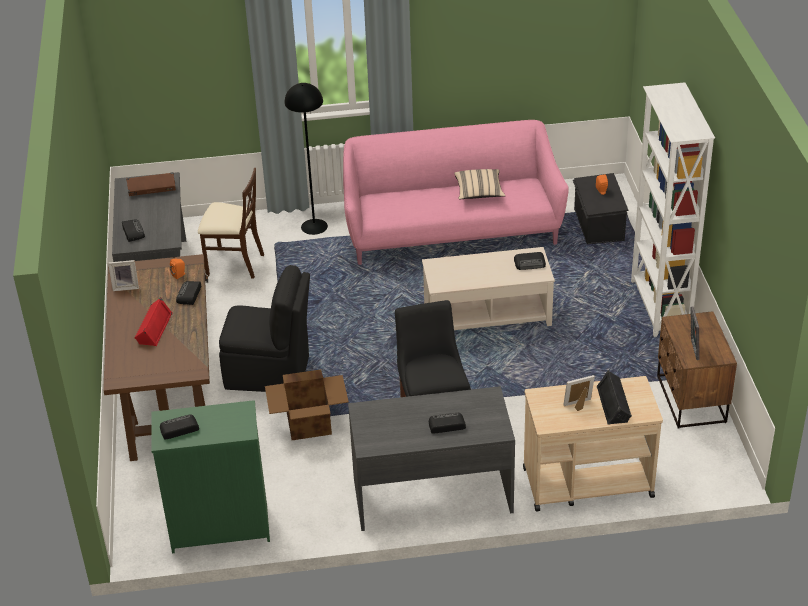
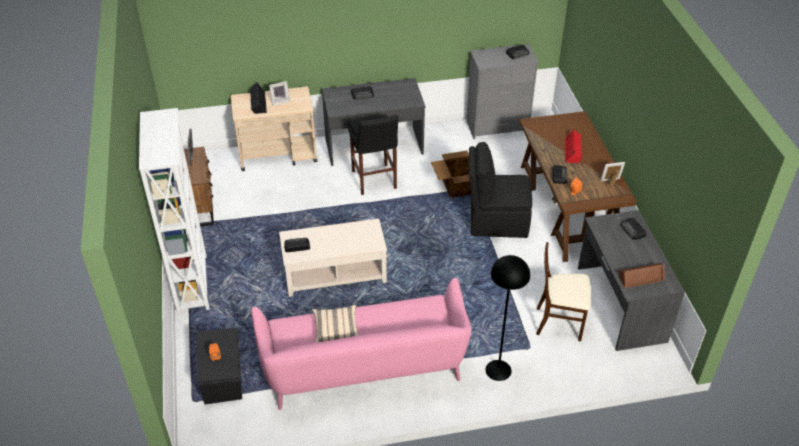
camera: 175 degrees right, 5 degrees up
green dresser [151,400,270,553] -> grey dresser [467,44,539,140]

